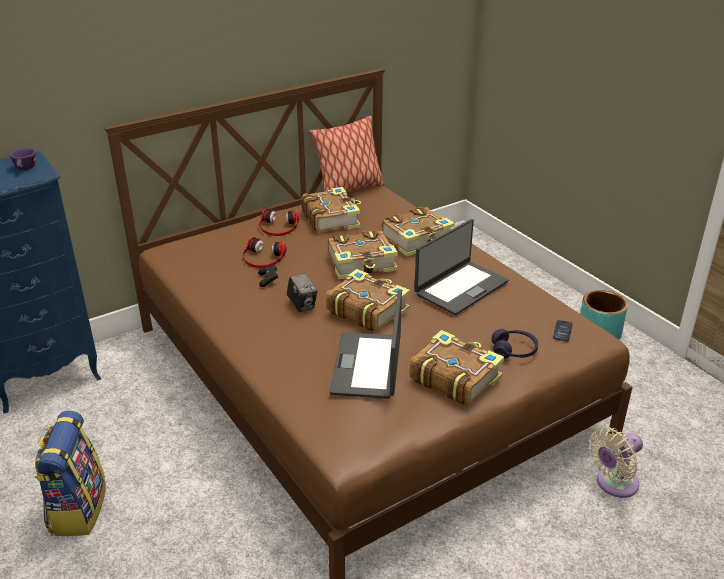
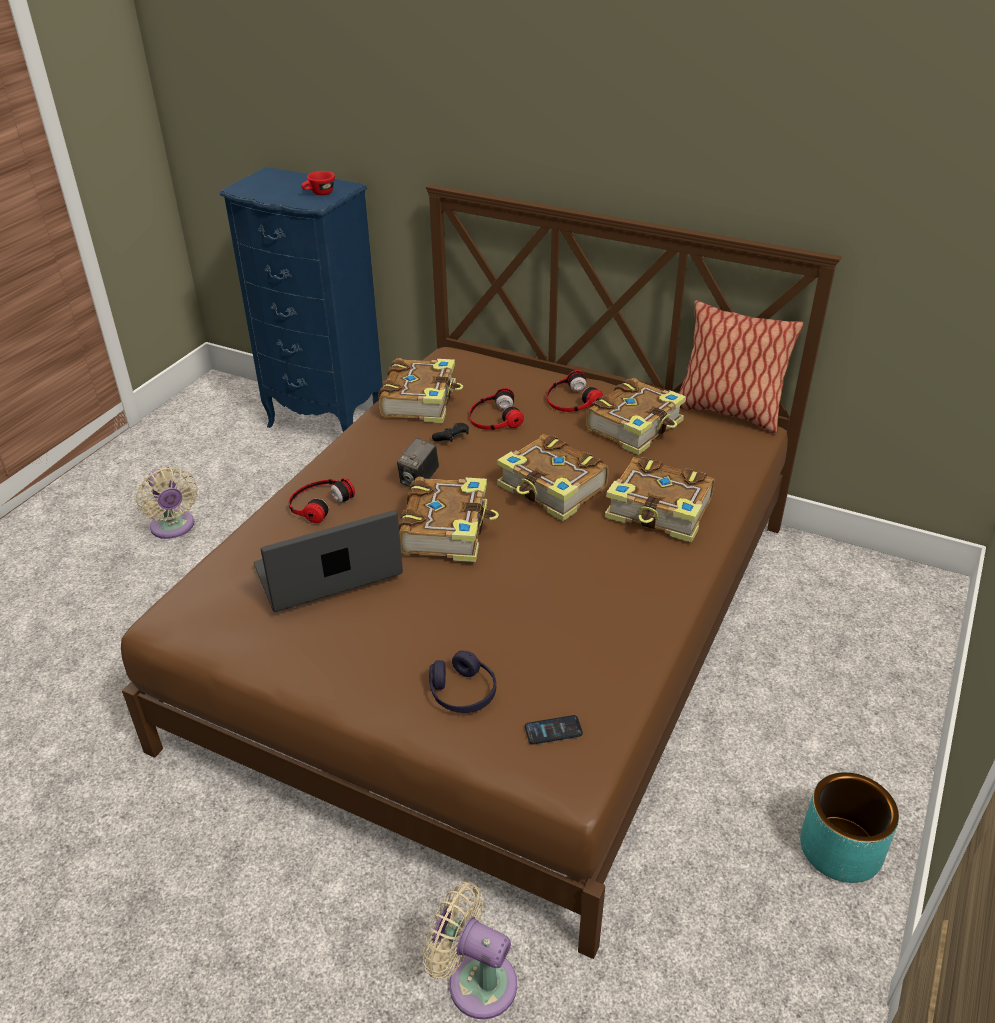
camera: 60 degrees right, 5 degrees up
purple cup [9,148,36,170] -> red cup [301,171,335,195]
backpack [35,411,106,536] -> beige fan [136,467,198,539]
book [409,330,504,405] -> book moved to [379,358,463,423]
laptop [414,219,509,315] -> none
none -> headphones [288,478,355,523]

